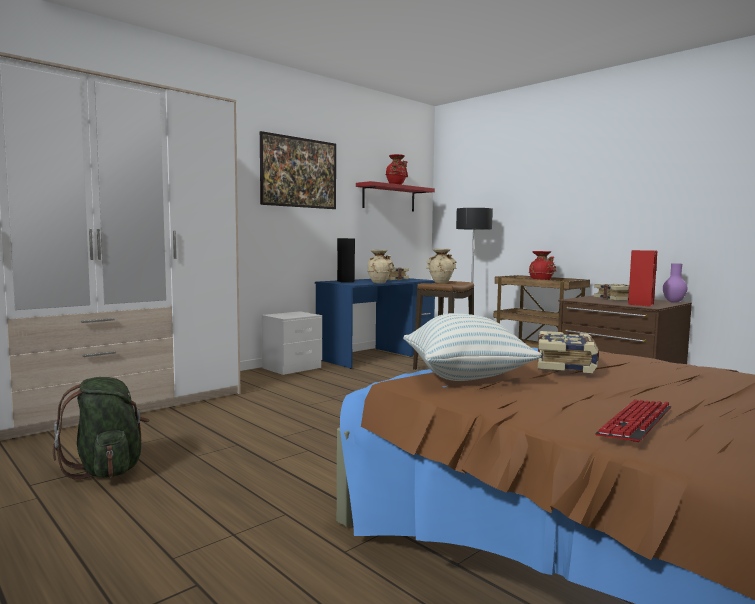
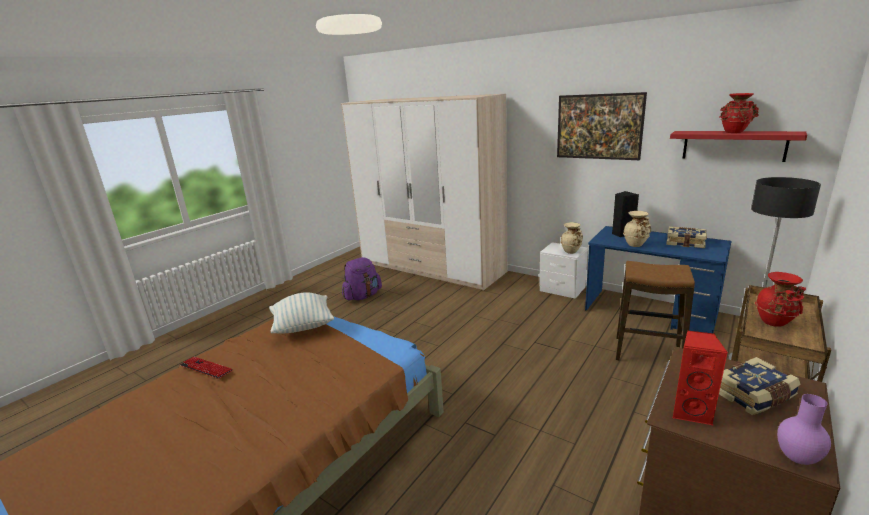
camera: 80 degrees right, 15 degrees up
green backpack [53,377,150,480] -> purple backpack [342,257,382,300]
beige vase [426,249,457,283] -> beige vase moved to [561,222,583,254]
book [537,331,599,373] -> none

